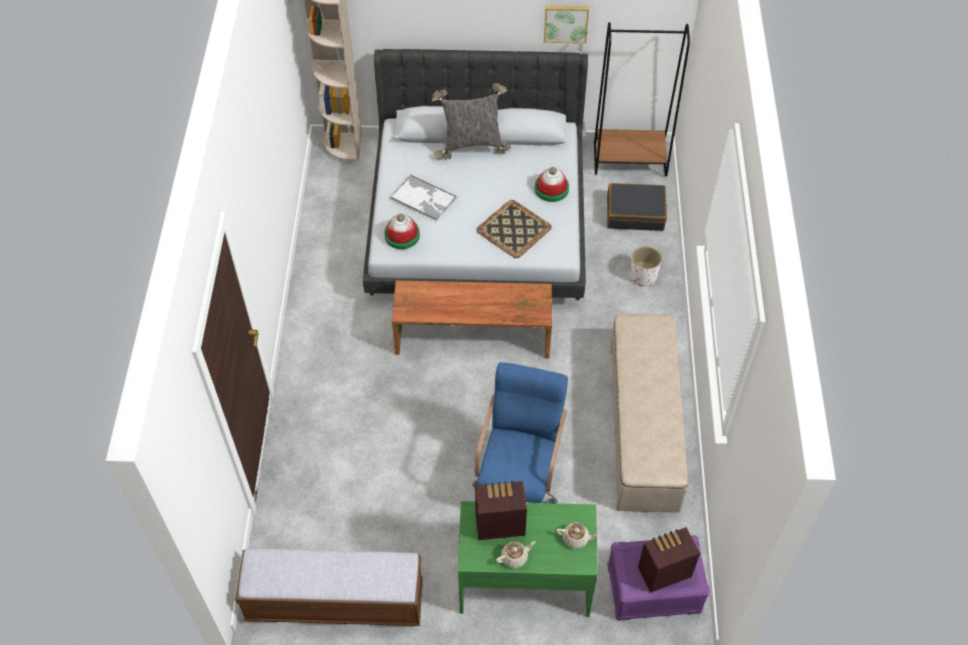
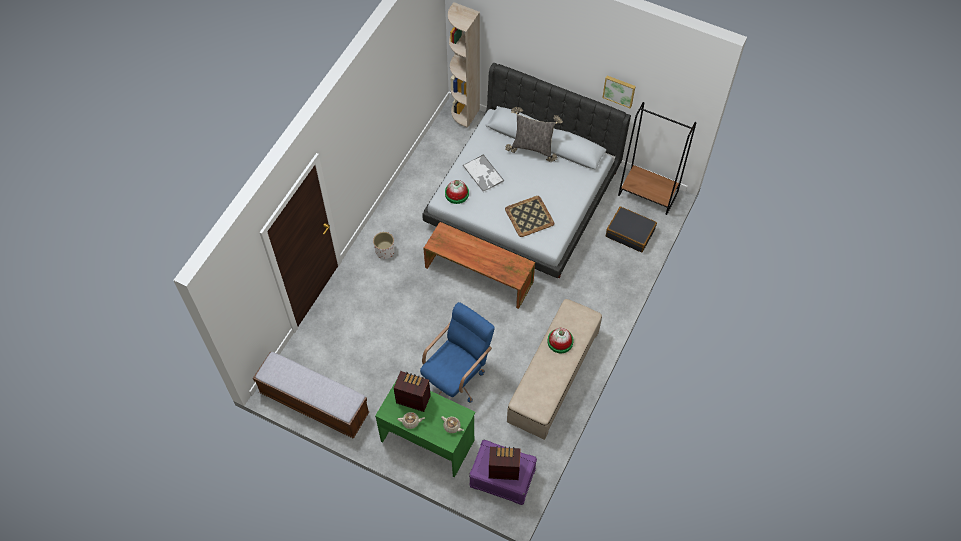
camera: 25 degrees right, 5 degrees up
hat [535,167,569,202] -> hat moved to [547,328,574,353]
white planter [630,246,662,286] -> white planter moved to [373,232,394,259]

